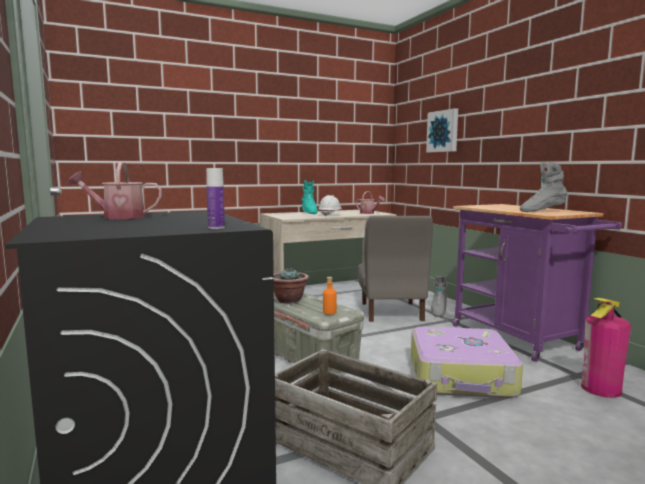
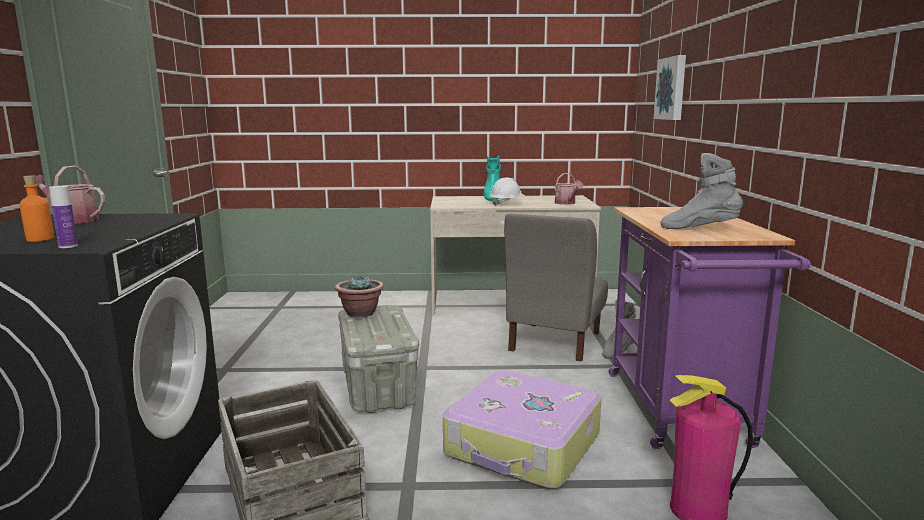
camera: 25 degrees right, 5 degrees up
orange bottle [323,277,337,315] -> orange bottle moved to [20,176,54,242]

